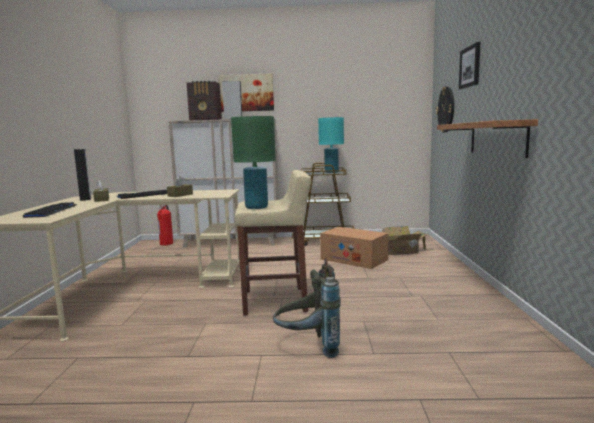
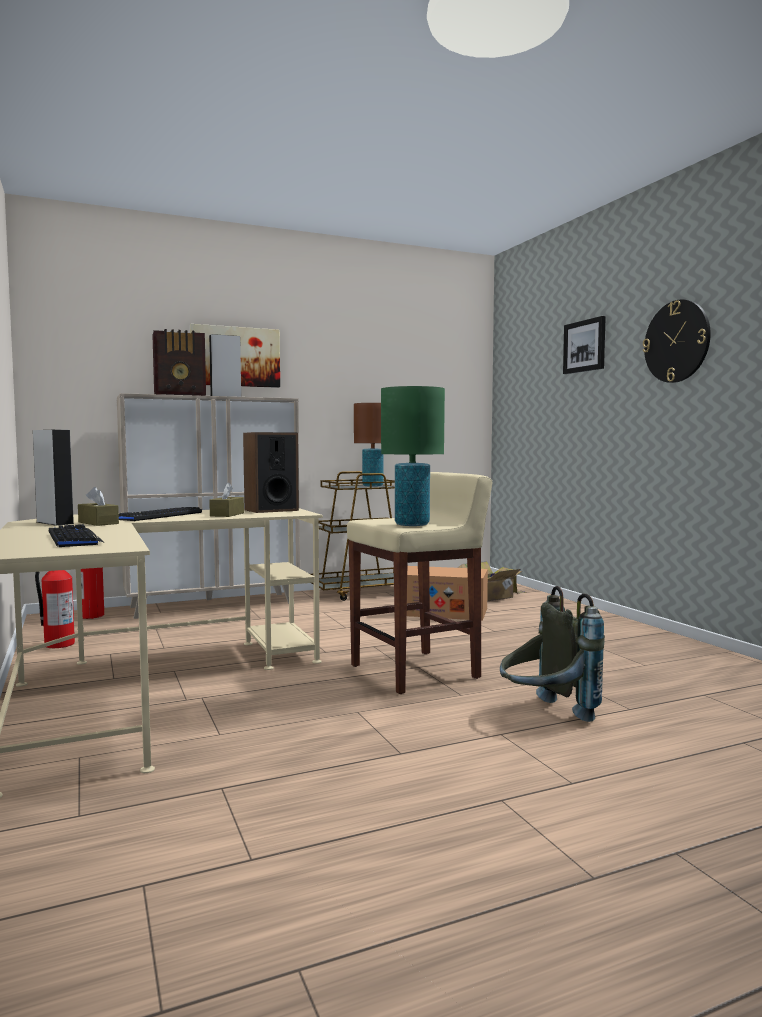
camera: 25 degrees left, 5 degrees down
turquoise table lamp [318,117,344,173] -> brown table lamp [354,403,384,487]
wall clock [436,86,454,133] -> wall clock moved to [643,299,711,383]
shelf [437,119,538,158] -> none
none -> fire extinguisher [35,570,75,648]
none -> speaker [243,432,299,513]

